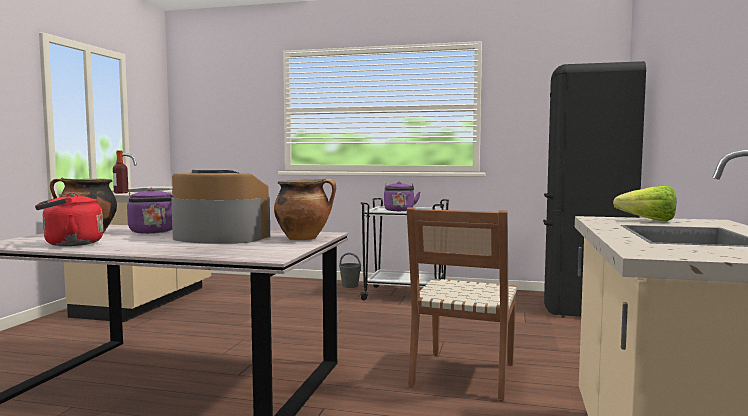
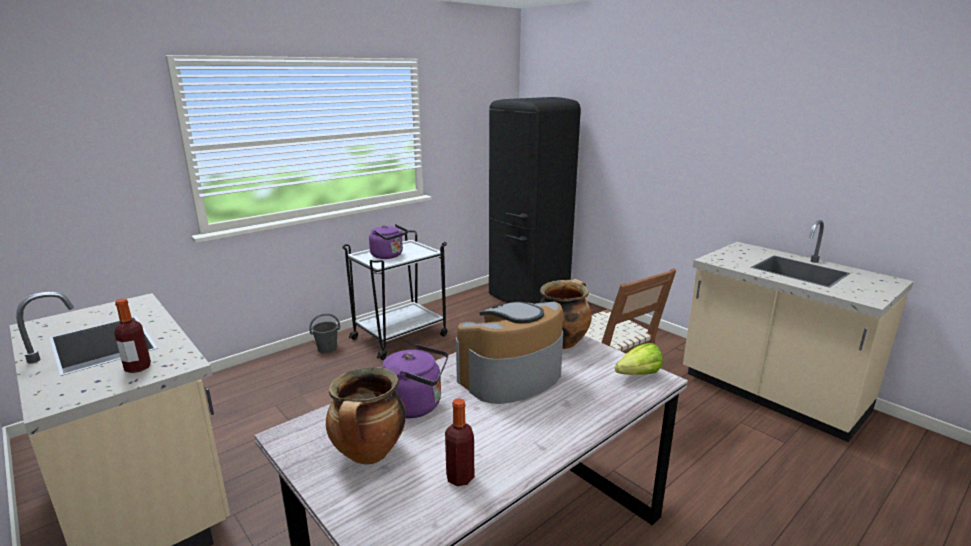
camera: 55 degrees left, 15 degrees up
red kettle [35,193,103,246] -> bottle [445,398,474,486]
lettuce [613,186,676,222] -> lettuce moved to [615,343,663,375]

